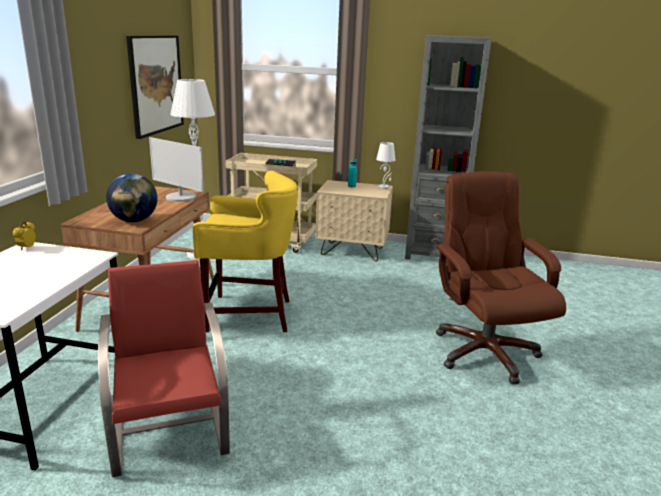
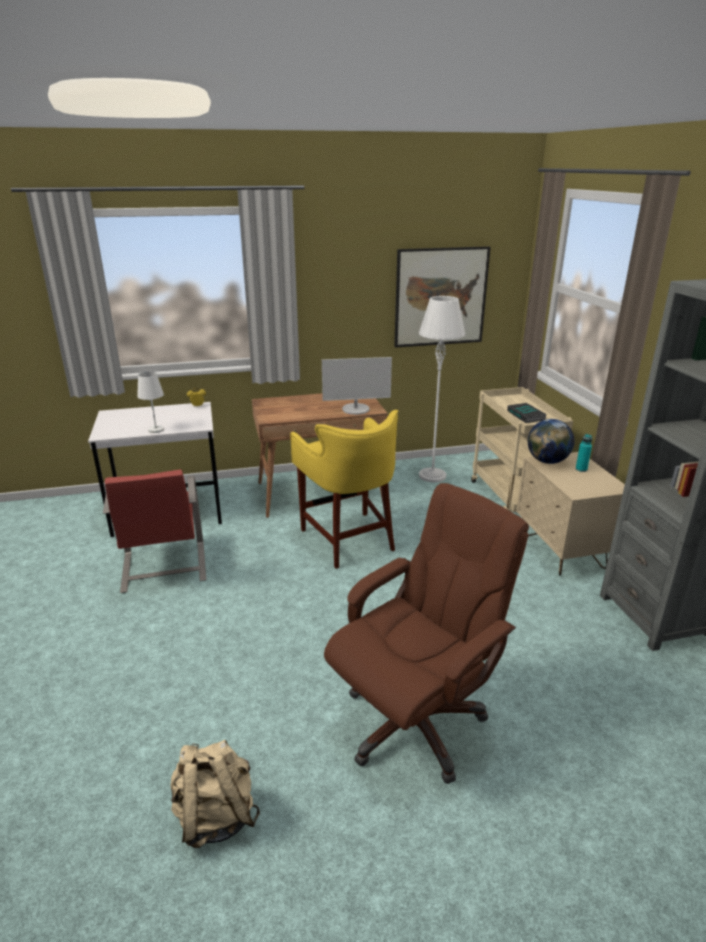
camera: 65 degrees right, 5 degrees up
red chair [98,260,230,477] -> red chair turned 120 degrees clockwise [103,469,206,593]
globe [106,173,157,222] -> globe moved to [528,419,575,464]
monitor [149,137,204,202] -> monitor turned 105 degrees counterclockwise [322,357,392,415]
white table lamp [376,142,395,189] -> white table lamp moved to [137,372,164,433]
none -> beige backpack [171,740,260,848]

